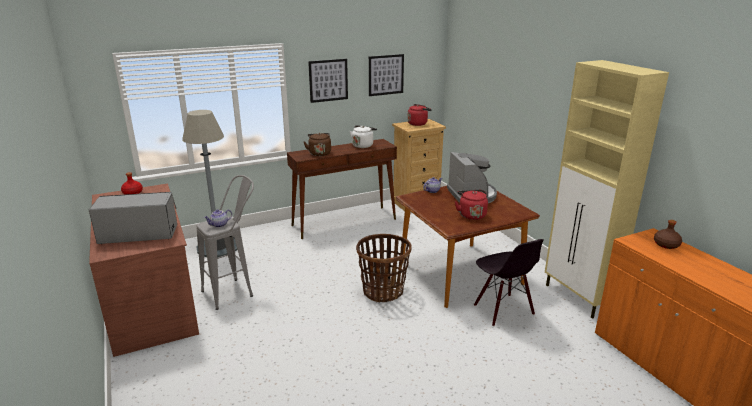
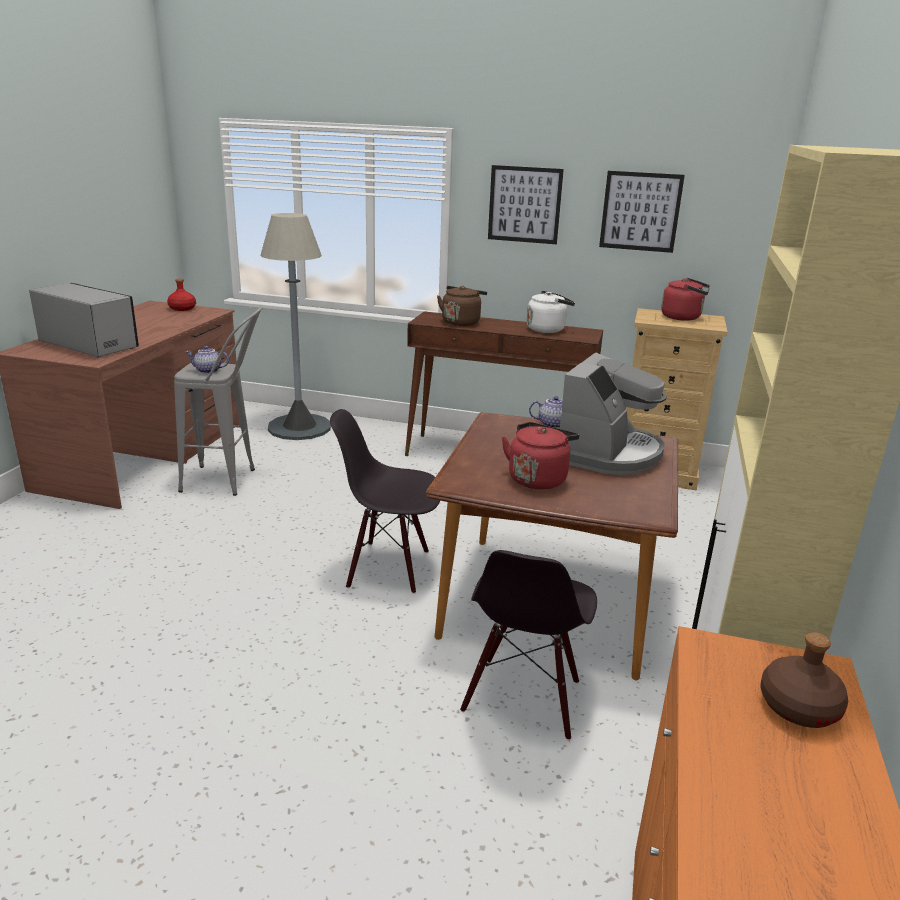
camera: 40 degrees right, 0 degrees up
basket [356,234,412,303] -> black chair [330,409,440,594]

